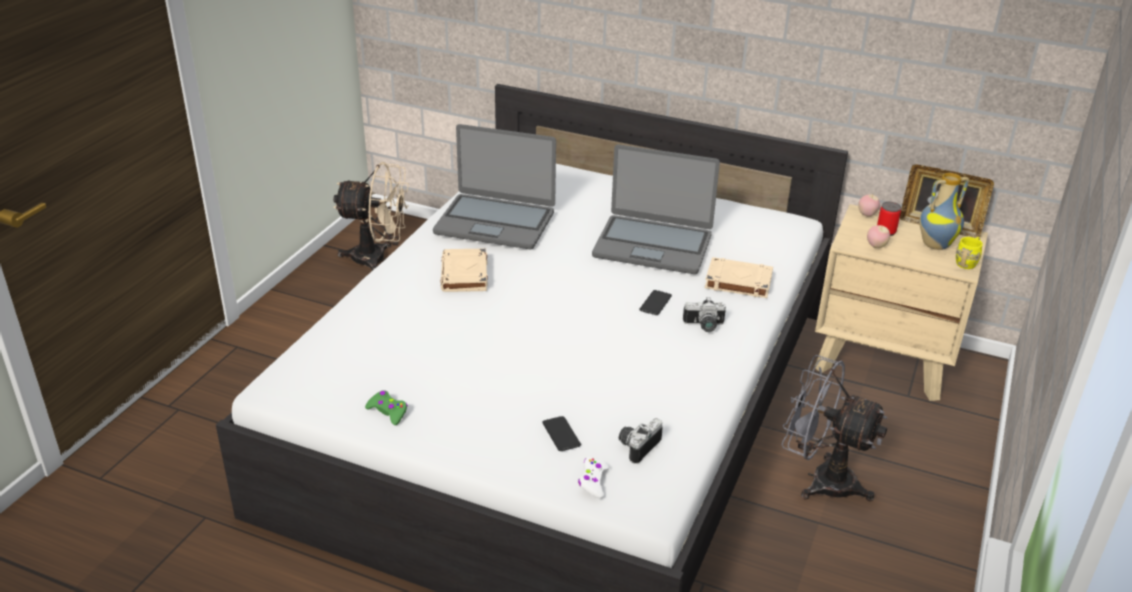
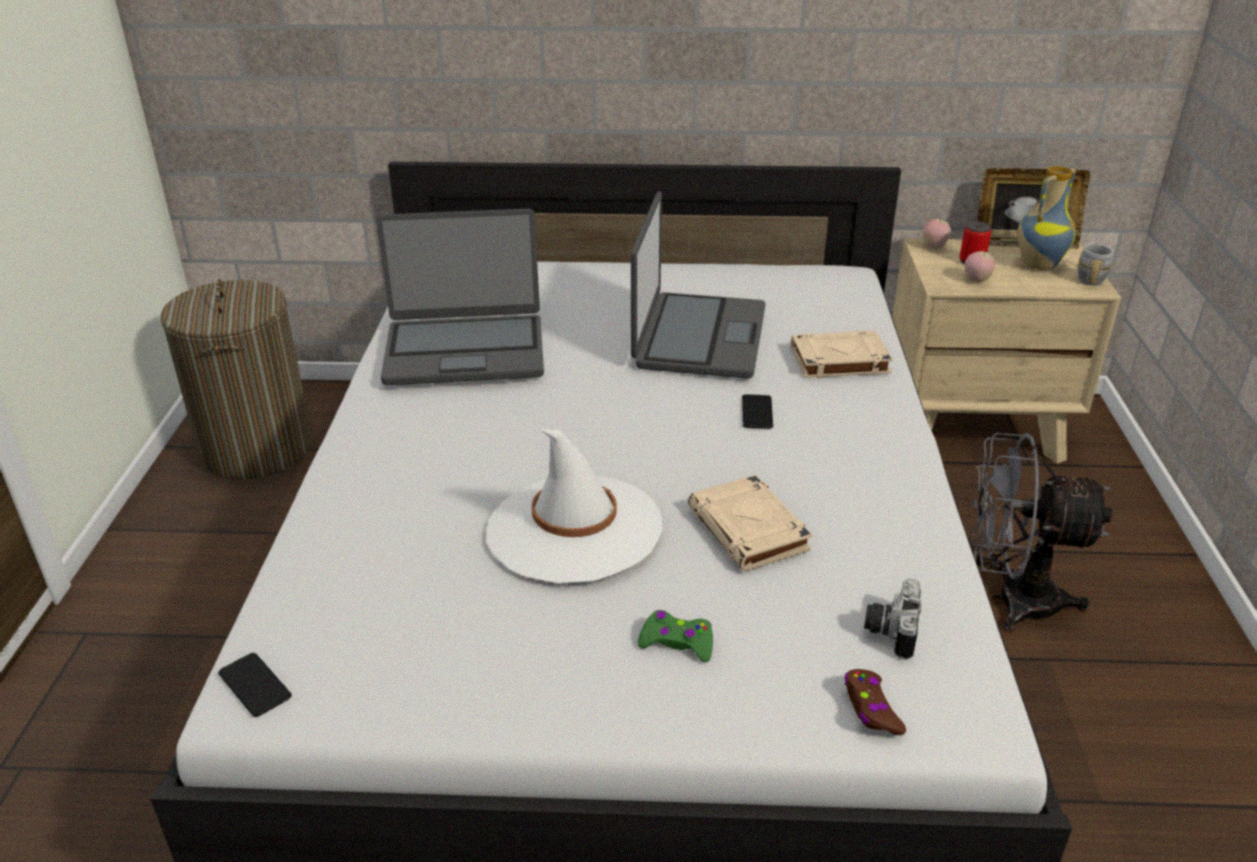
camera: 20 degrees left, 0 degrees up
beige fan [333,162,409,271] -> laundry basket [161,279,313,480]
green game controller [365,390,408,425] -> green game controller moved to [638,610,713,662]
beige book [440,249,488,292] -> beige book moved to [688,475,813,572]
phone [542,416,581,451] -> phone moved to [218,653,292,717]
white game controller [578,457,610,498] -> brown game controller [845,669,906,735]
laptop [592,144,720,274] -> laptop turned 75 degrees counterclockwise [631,191,765,379]
camera [683,297,726,332] -> none
yellow mug [956,237,983,269] -> grey mug [1078,243,1113,286]
none -> white hat [486,429,663,584]

